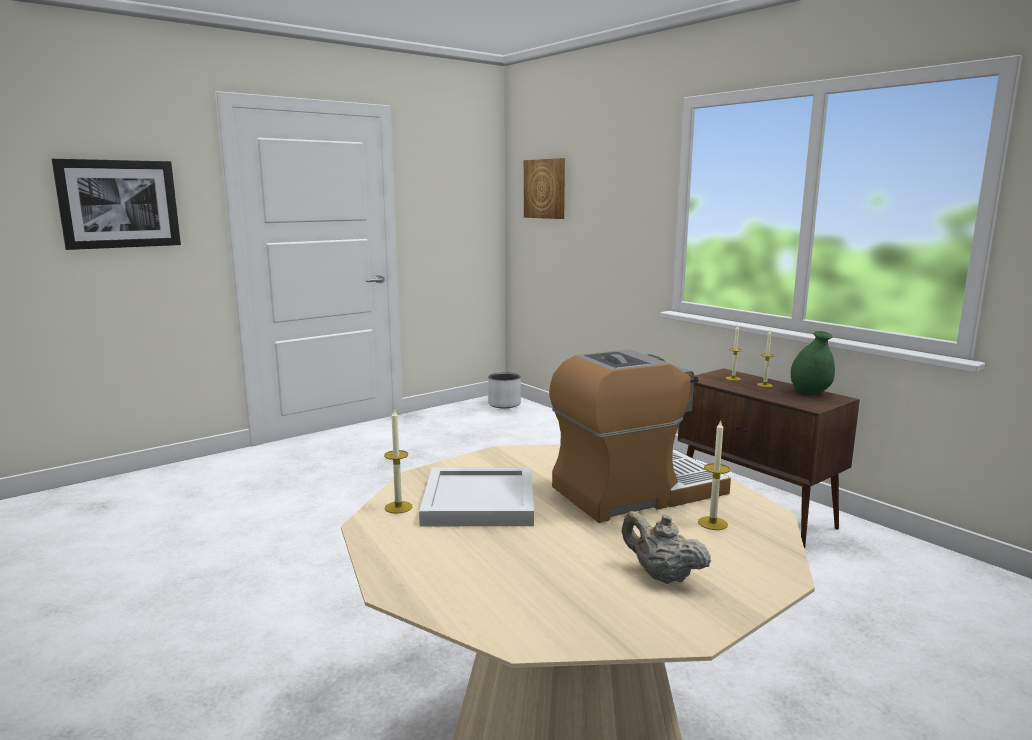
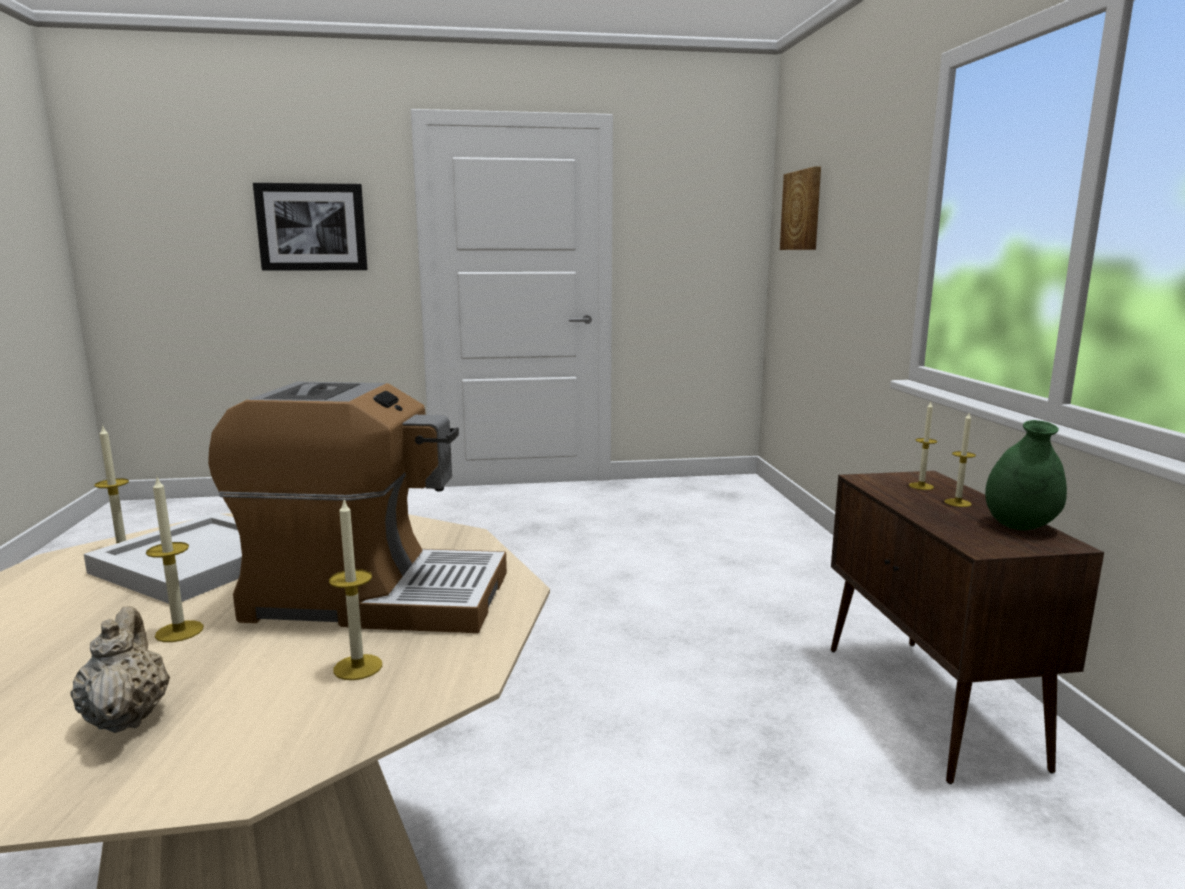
camera: 30 degrees right, 0 degrees up
grey planter [488,373,521,408] -> none
none -> candle [146,475,204,642]

